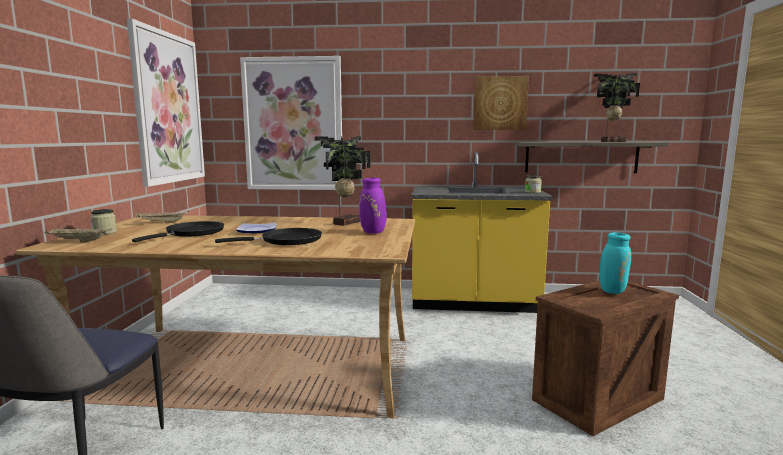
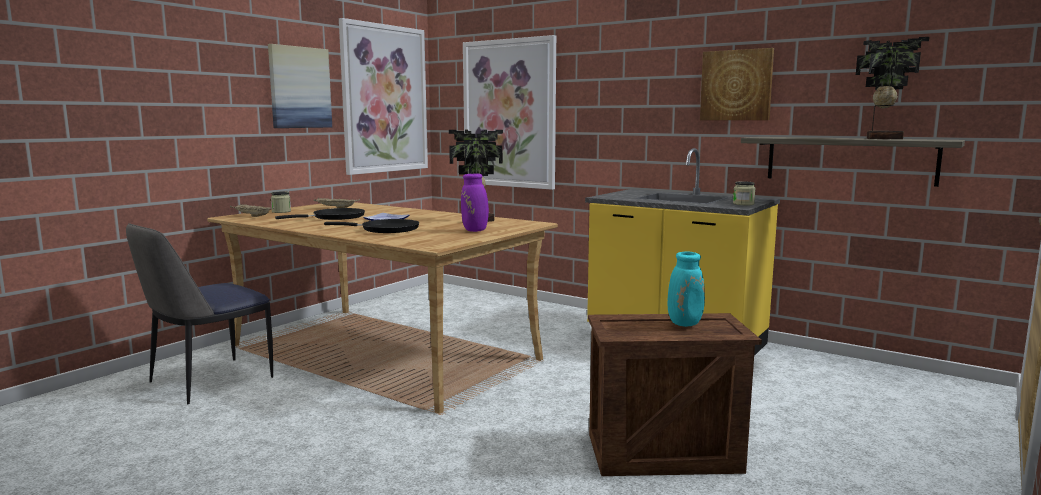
camera: 30 degrees right, 0 degrees up
none -> picture [268,44,332,128]

